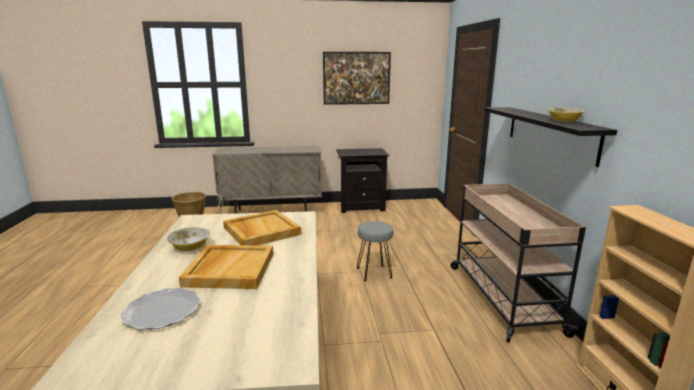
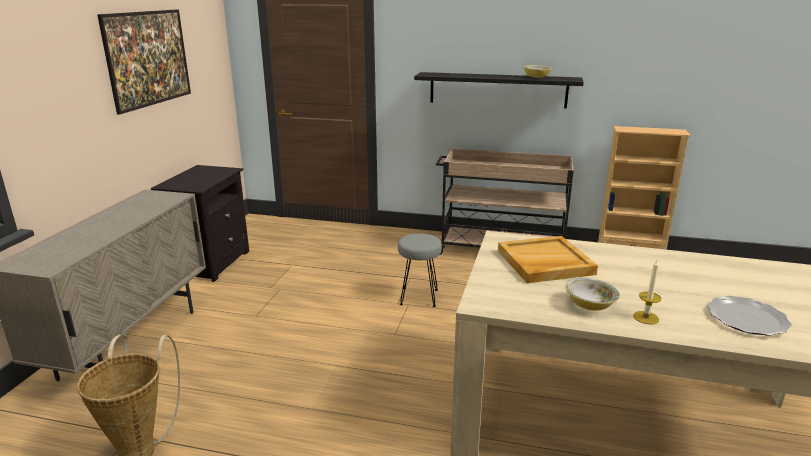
camera: 70 degrees left, 5 degrees up
beige tray [179,245,273,289] -> none
none -> candle [633,260,662,324]

